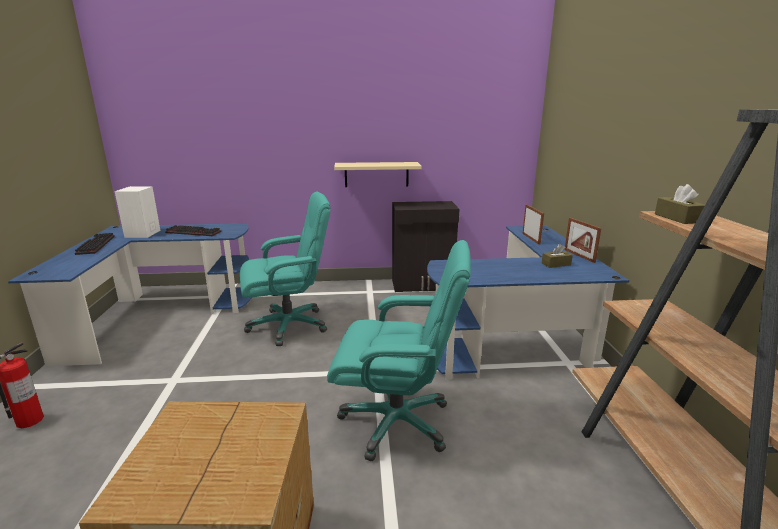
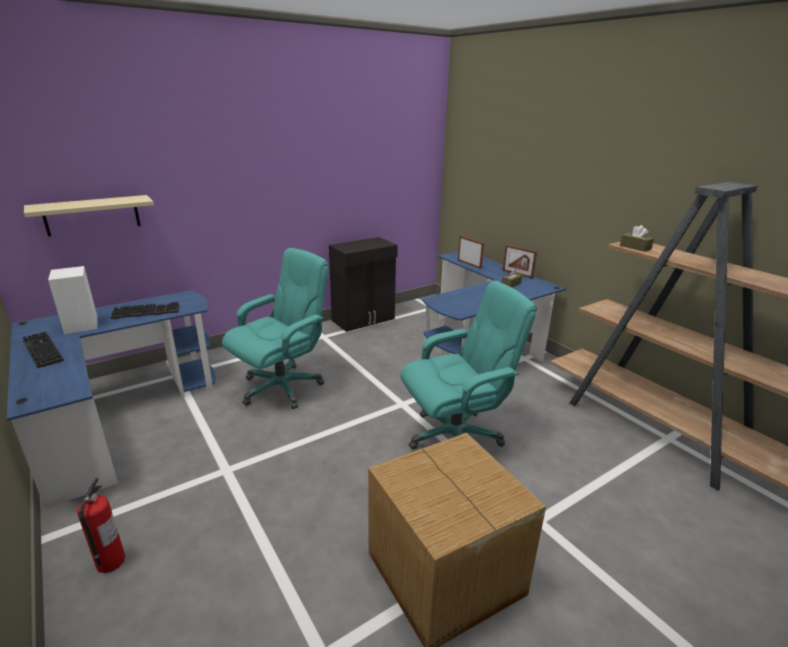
camera: 30 degrees left, 5 degrees up
beige shelf [334,162,422,187] -> beige shelf moved to [24,195,154,236]

